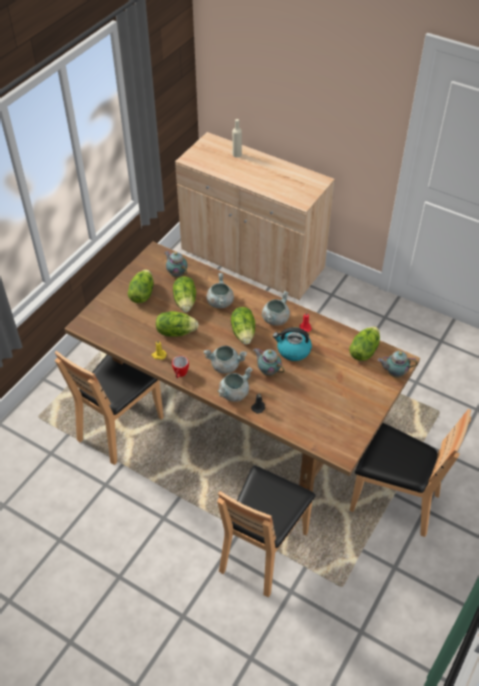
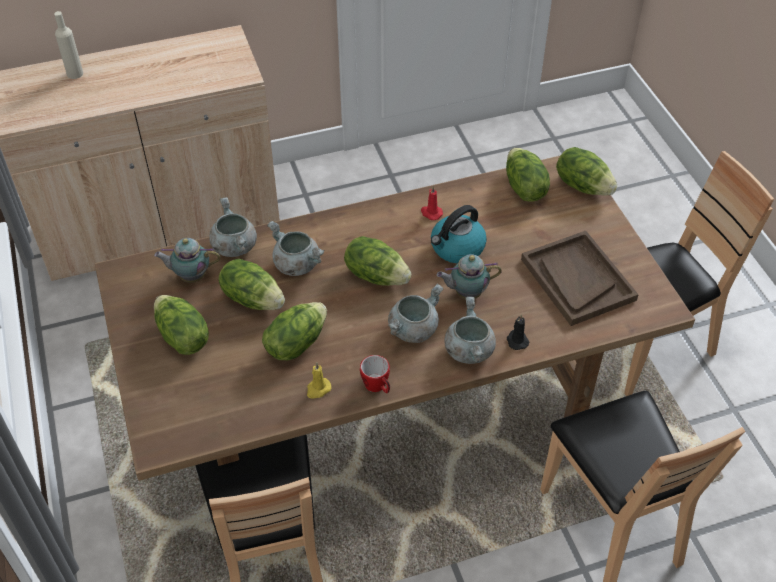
camera: 50 degrees left, 0 degrees up
grey cooking pot [262,291,290,326] -> grey cooking pot moved to [209,197,257,257]
teapot [378,351,418,378] -> lettuce [556,147,617,196]
none -> brown tray [521,231,639,326]

